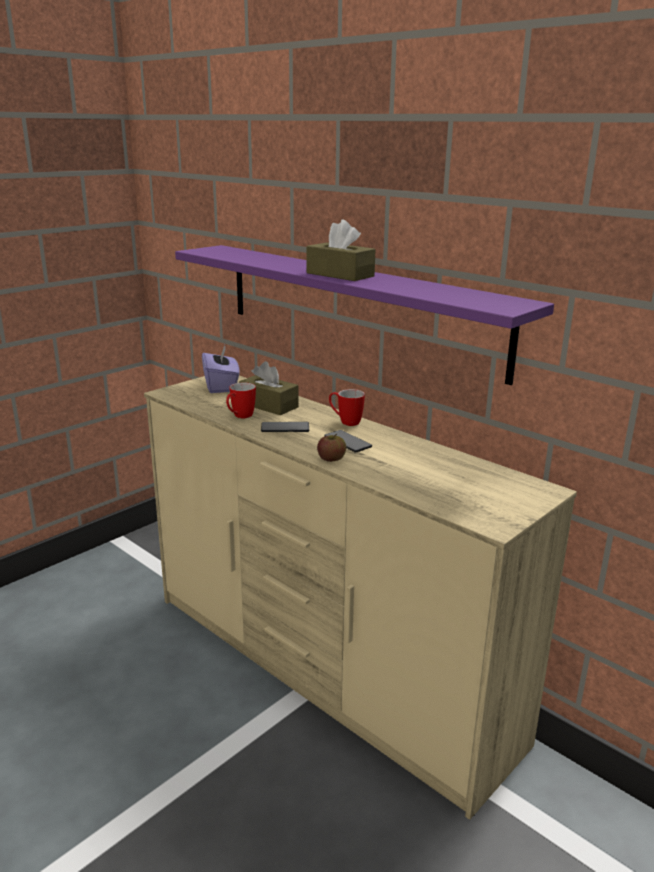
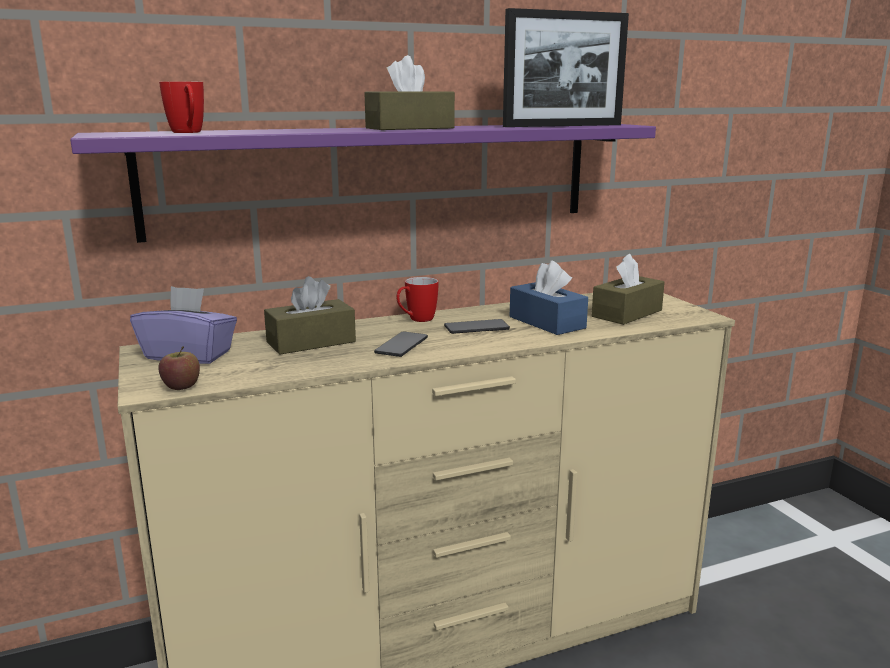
camera: 65 degrees left, 5 degrees down
mug [226,382,256,418] -> mug moved to [159,81,204,133]
apple [317,434,346,462] -> apple moved to [158,346,200,390]
none -> picture frame [503,8,629,127]
none -> blue tissue box [510,260,588,335]
none -> brown tissue box [592,254,665,325]

